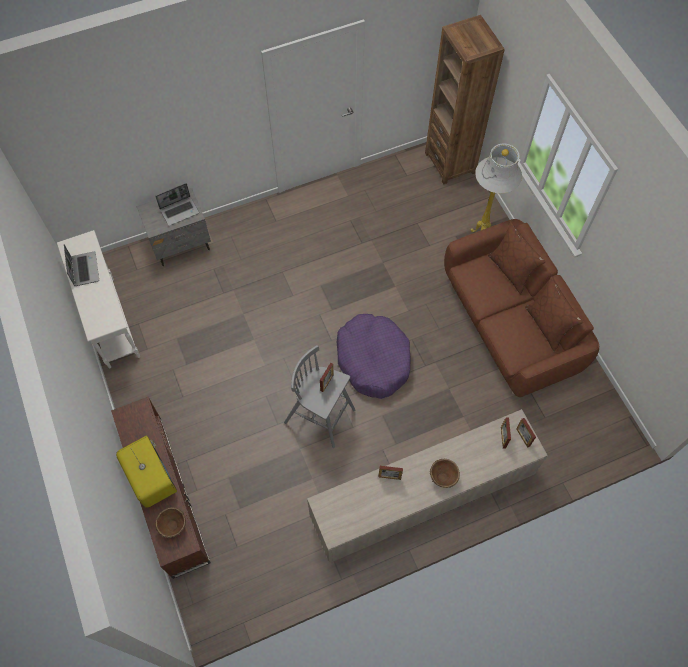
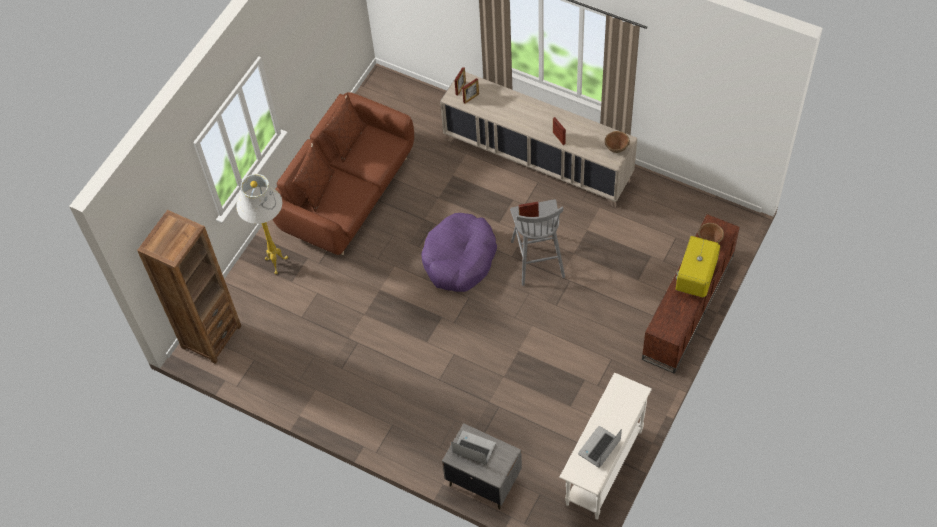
camera: 125 degrees left, 5 degrees down
brown bowl [430,459,460,488] -> brown bowl moved to [605,131,630,153]

